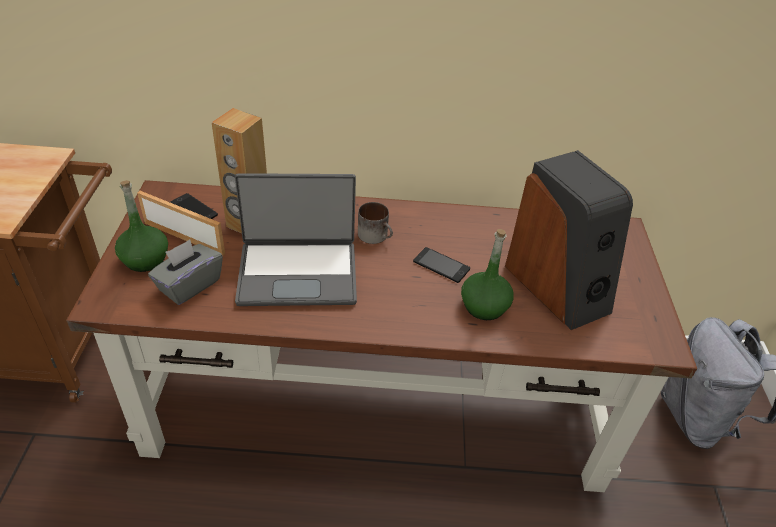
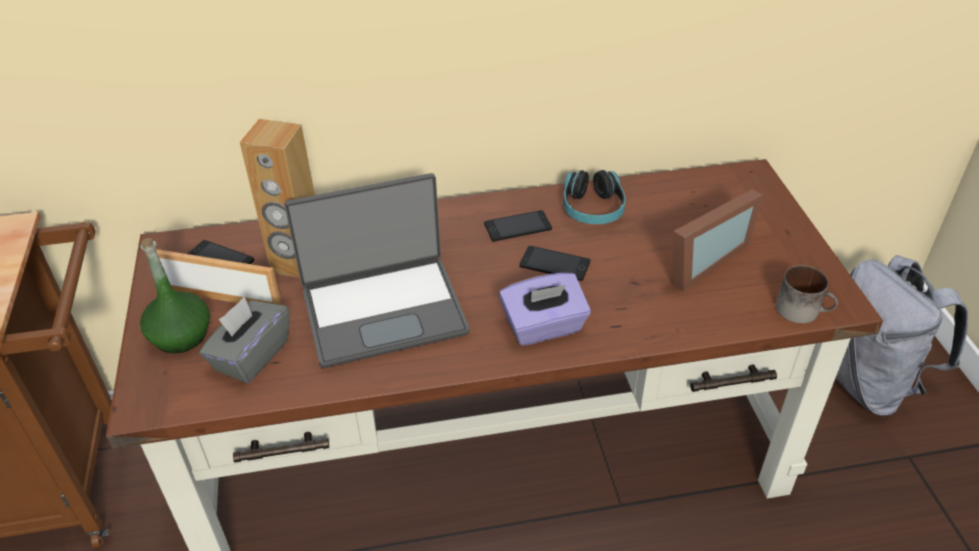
camera: 10 degrees left, 0 degrees up
mug [358,202,393,244] -> mug moved to [776,265,838,324]
green bottle [461,229,514,320] -> none
speaker [505,150,633,330] -> picture frame [673,189,763,292]
none -> phone [484,210,552,242]
none -> purple tissue box [499,273,591,346]
none -> headphones [564,170,626,224]

